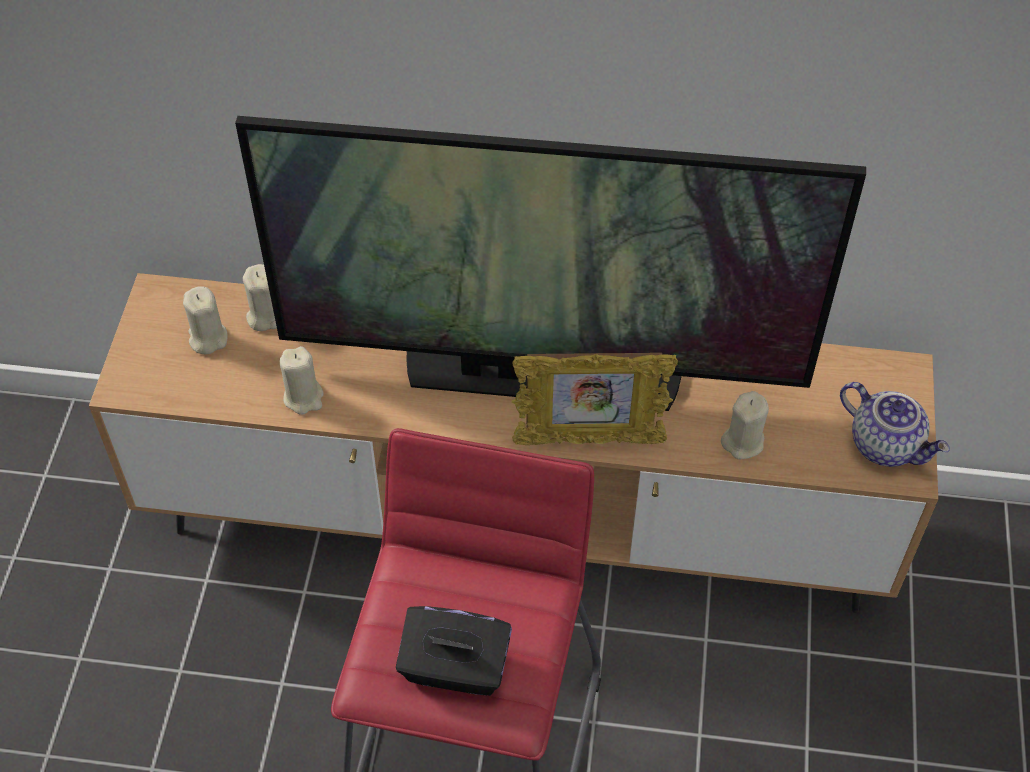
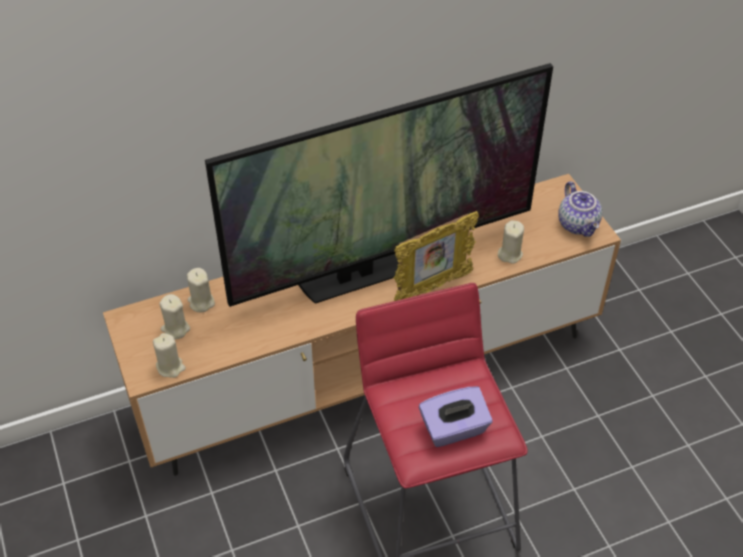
camera: 30 degrees left, 5 degrees down
beige candle [280,346,324,415] -> beige candle moved to [153,333,186,378]
black tissue box [396,606,512,696] -> purple tissue box [419,386,493,447]
teapot [840,382,950,467] -> teapot turned 60 degrees clockwise [558,181,602,237]

